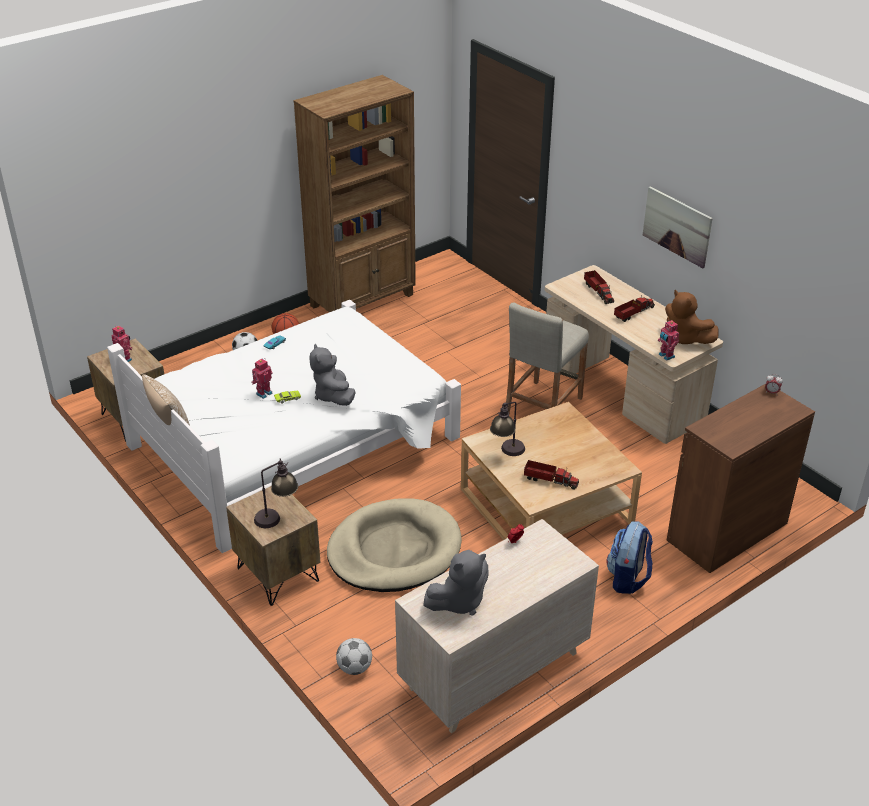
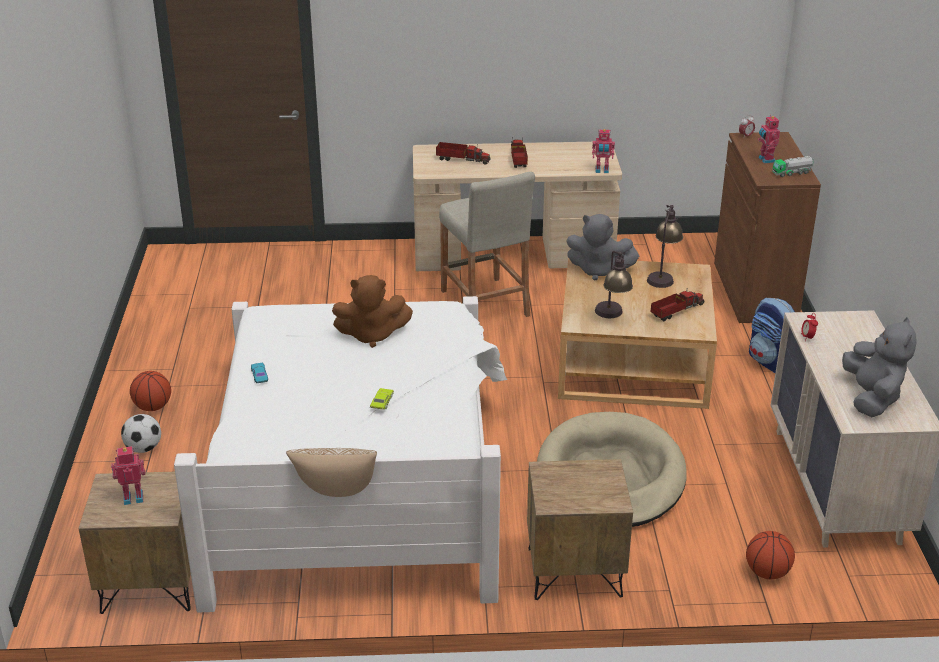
camera: 55 degrees left, 5 degrees down
toy robot [251,359,273,399] -> toy robot moved to [758,115,780,163]
table lamp [254,459,298,528] -> table lamp moved to [647,205,683,288]
brown bookcase [293,75,416,312] -> none
grey plush toy [310,344,356,406] -> grey plush toy moved to [566,214,639,281]
football [336,638,372,675] -> basketball [746,531,795,579]
picture [643,186,713,268] -> none
brown plush toy [665,290,718,345] -> brown plush toy moved to [332,275,413,348]
none -> toy truck [772,156,814,177]

